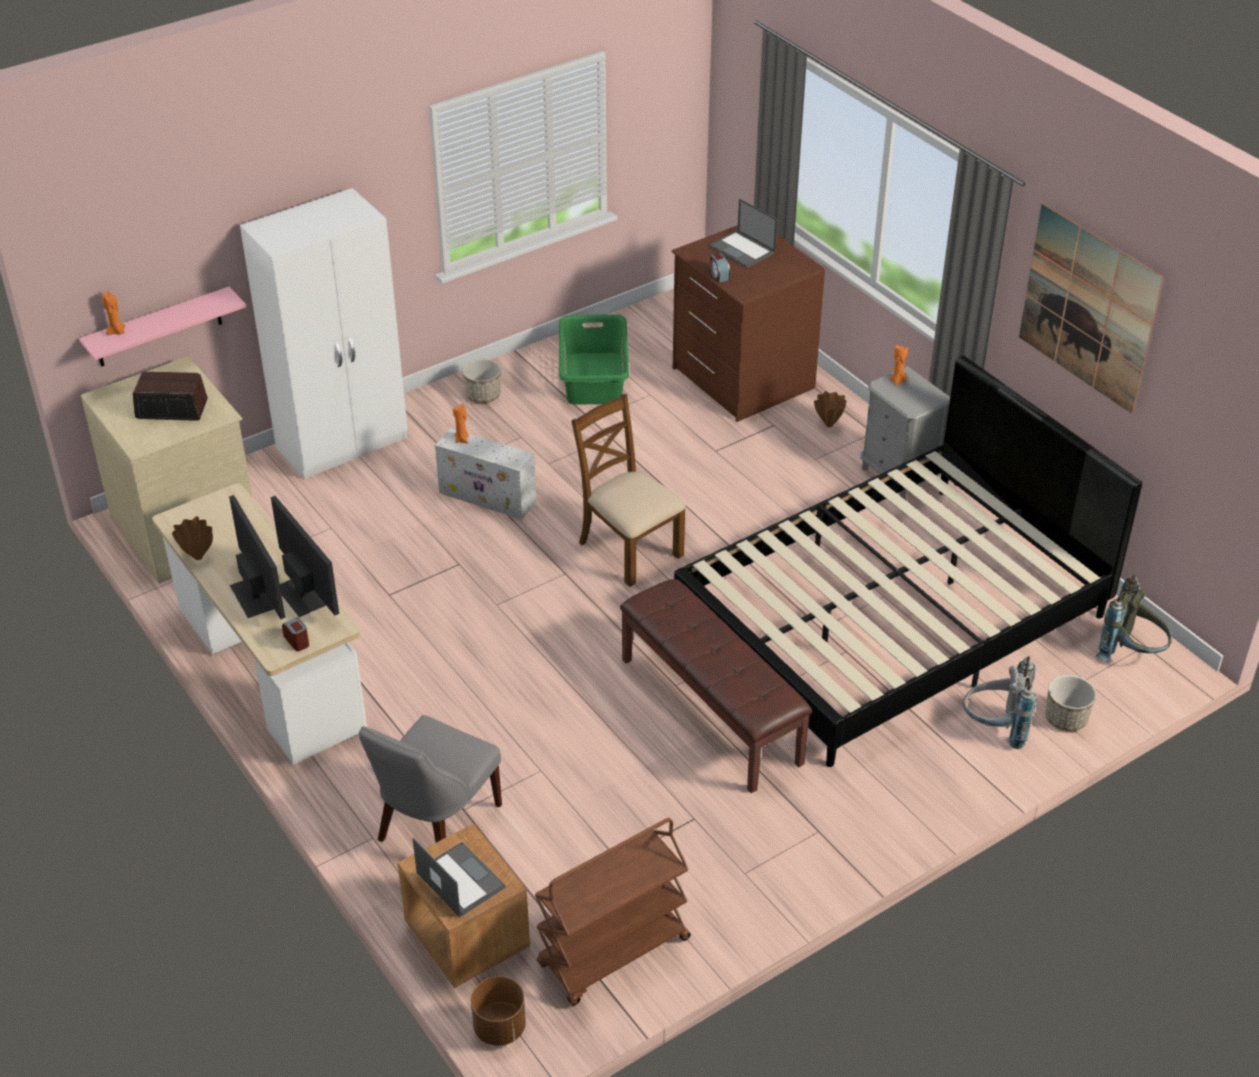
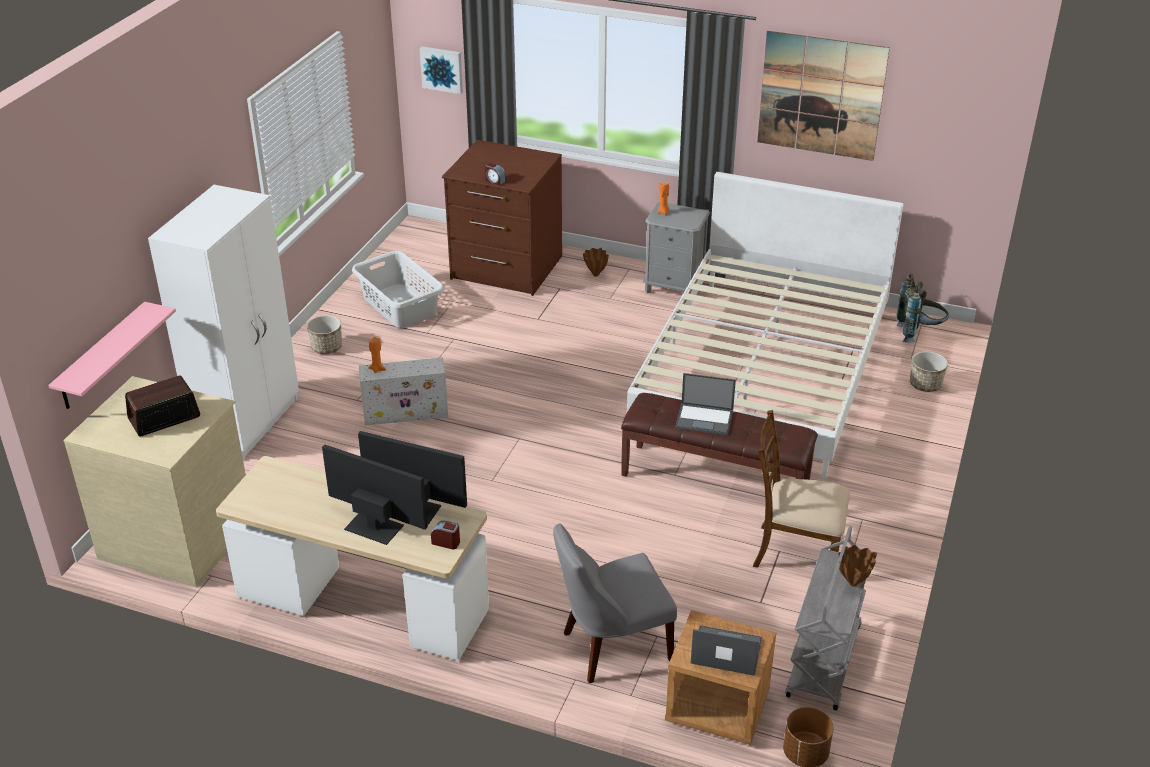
camera: 35 degrees left, 5 degrees down
orange candle [102,292,126,335] -> none
brown vase [172,516,213,560] -> brown vase moved to [838,545,877,587]
grey chair [359,715,502,842] -> grey chair turned 75 degrees clockwise [553,523,677,683]
brown cart [535,818,691,1006] -> grey cart [785,525,866,711]
green laundry basket [559,314,629,405] -> grey laundry basket [352,251,444,328]
brown chair [571,394,686,587] -> brown chair moved to [753,410,850,568]
black bed [674,356,1143,767] -> white bed [627,172,903,478]
laptop [709,198,778,268] -> laptop moved to [675,373,736,436]
grey backpack [963,656,1036,749] -> none
none -> picture [420,46,463,94]

